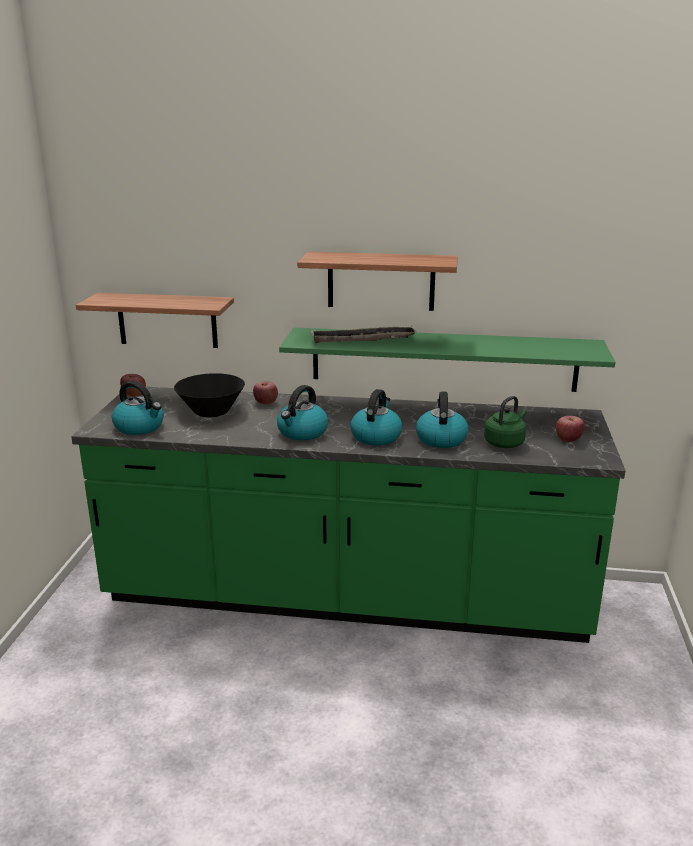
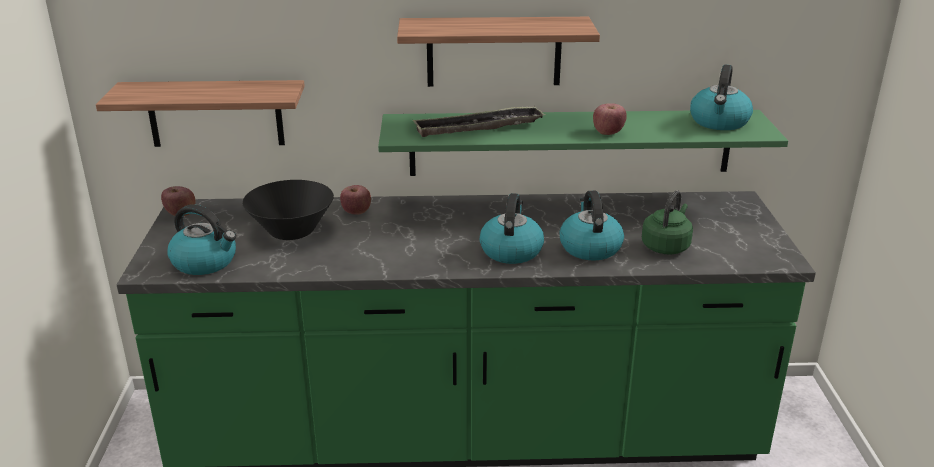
camera: 10 degrees left, 5 degrees up
kettle [277,385,328,440] -> kettle moved to [690,65,753,130]
apple [556,416,585,442] -> apple moved to [593,103,627,135]

